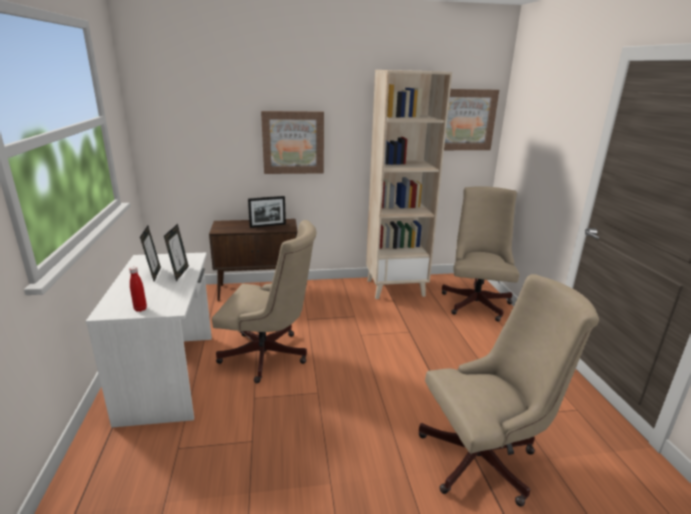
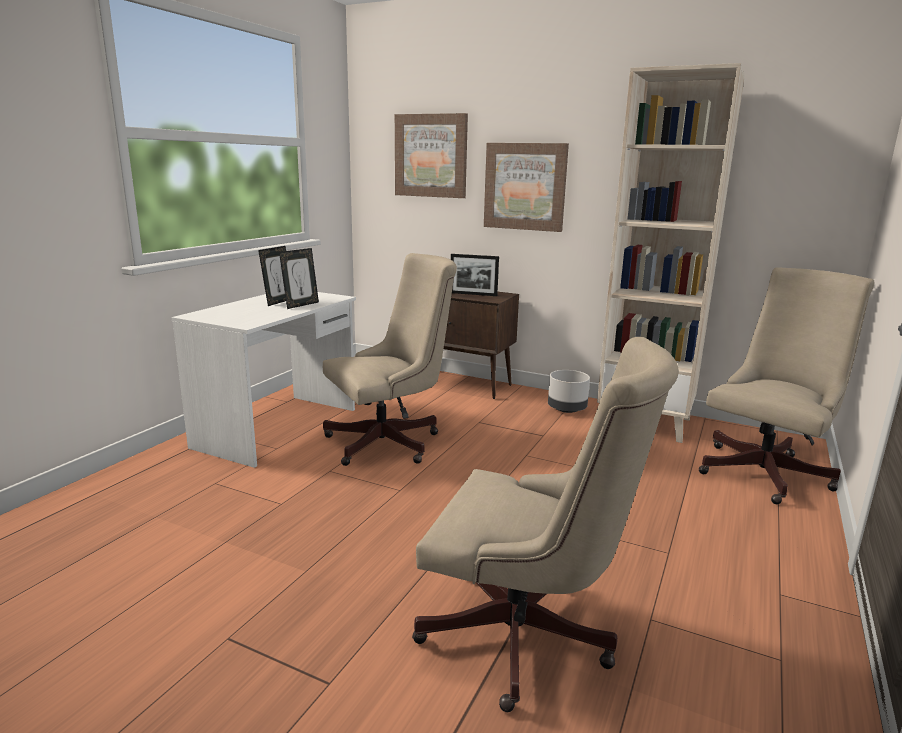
camera: 35 degrees right, 5 degrees down
red bottle [129,267,147,312] -> none
beige office chair [212,220,317,383] -> beige office chair turned 75 degrees counterclockwise [323,253,457,466]
picture [444,89,499,150] -> picture moved to [395,113,468,198]
none -> grey planter [548,370,590,413]

